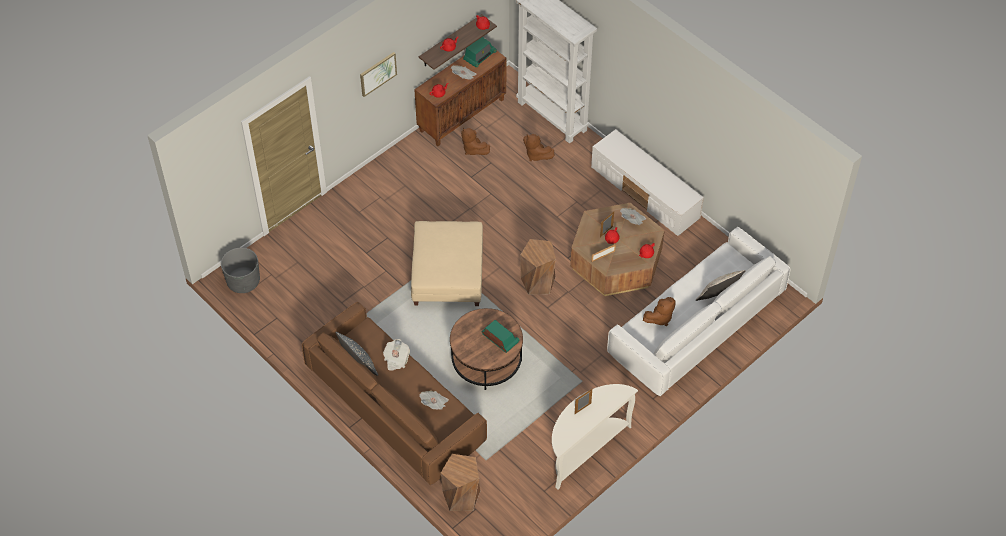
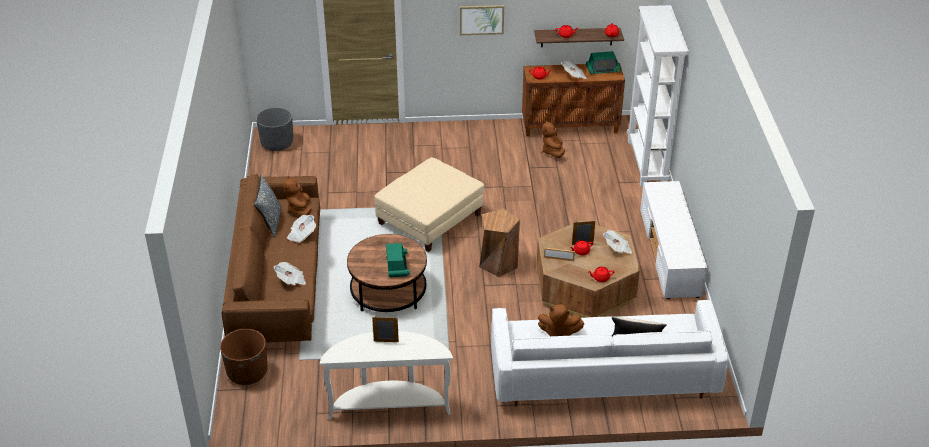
camera: 40 degrees right, 15 degrees down
brown stool [441,454,480,511] -> brown planter [220,329,267,385]
brown plush toy [523,134,554,161] -> brown plush toy moved to [283,176,312,217]

